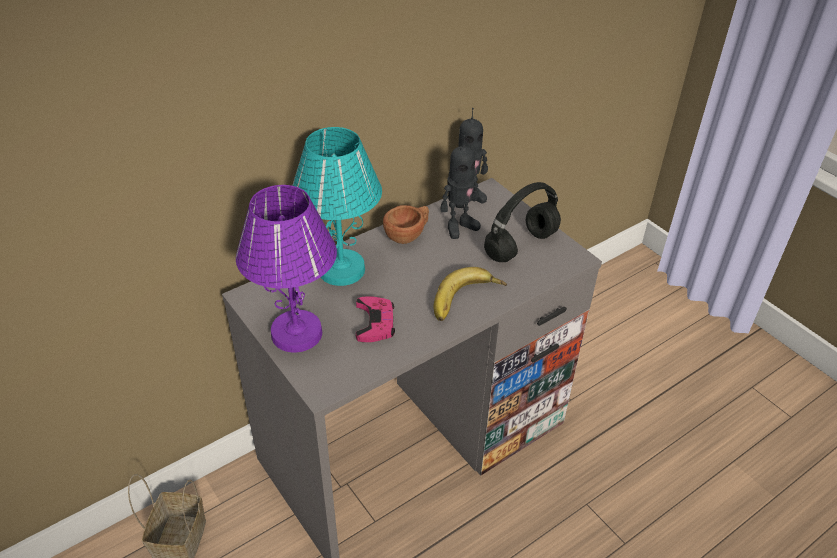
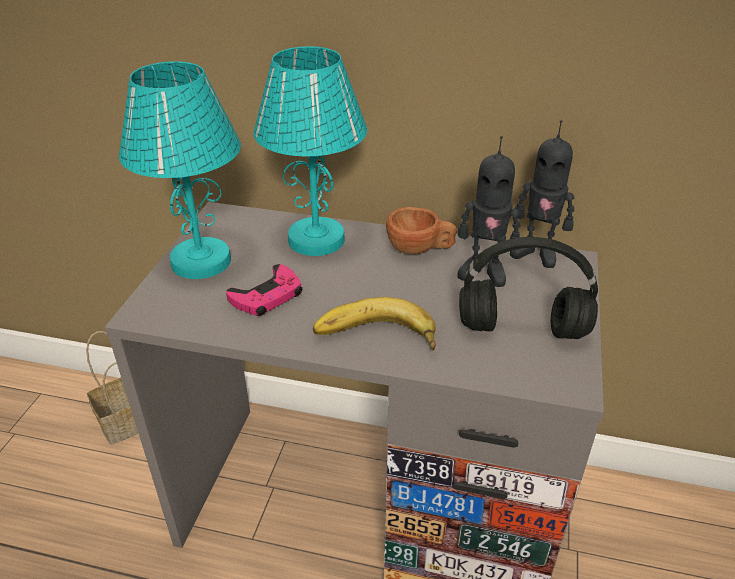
camera: 50 degrees right, 5 degrees down
purple table lamp [236,185,337,352] -> turquoise table lamp [119,61,241,279]

